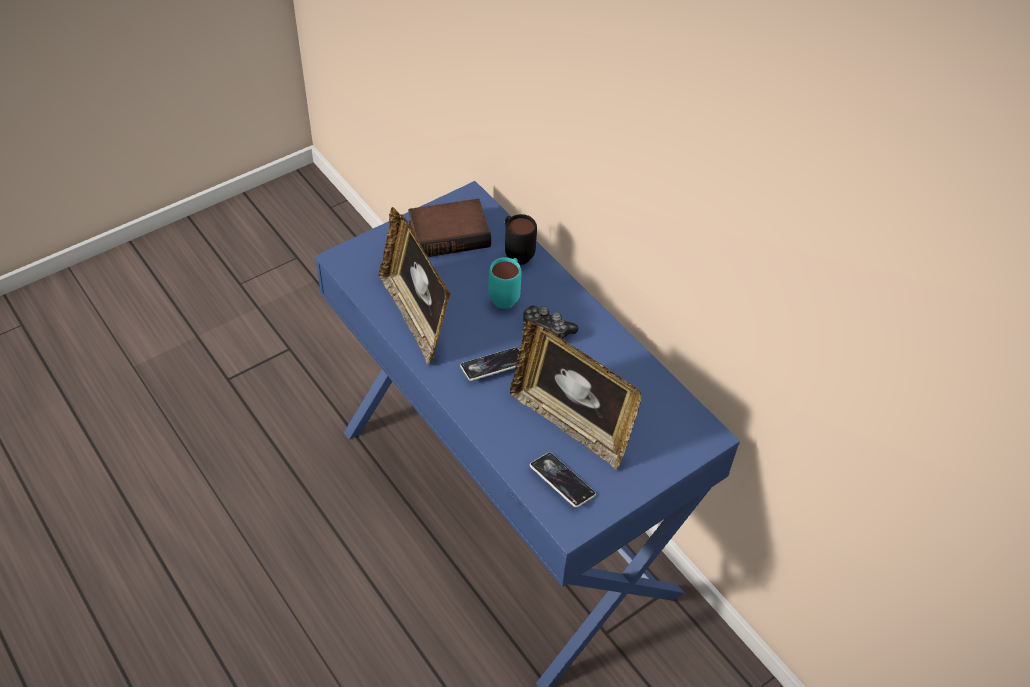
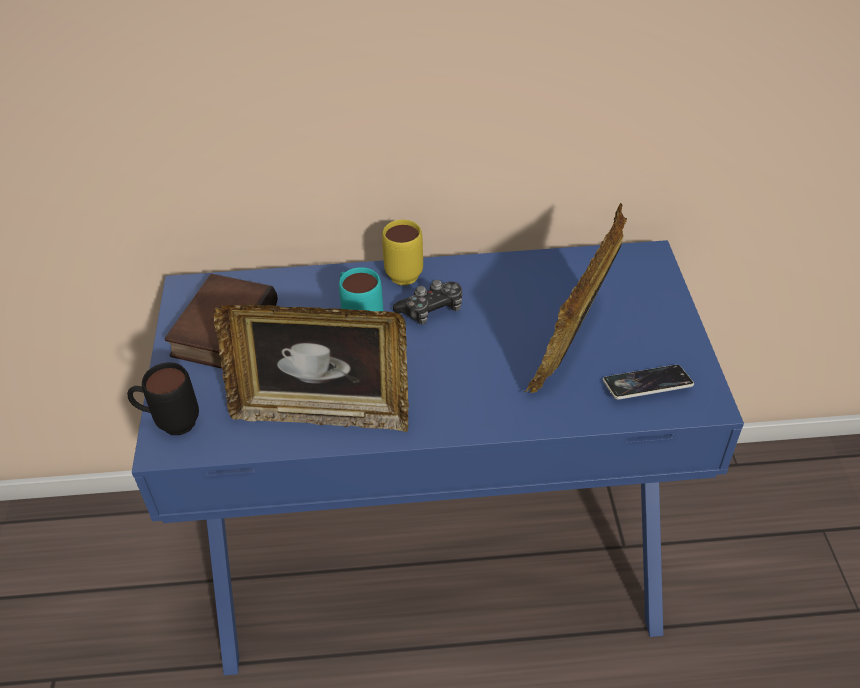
camera: 55 degrees left, 5 degrees down
phone [460,347,519,381] -> none
black mug [505,214,537,265] -> black mug moved to [127,362,199,435]
picture frame [510,321,641,470] -> picture frame turned 135 degrees clockwise [524,203,627,393]
none -> yellow mug [382,220,423,285]

